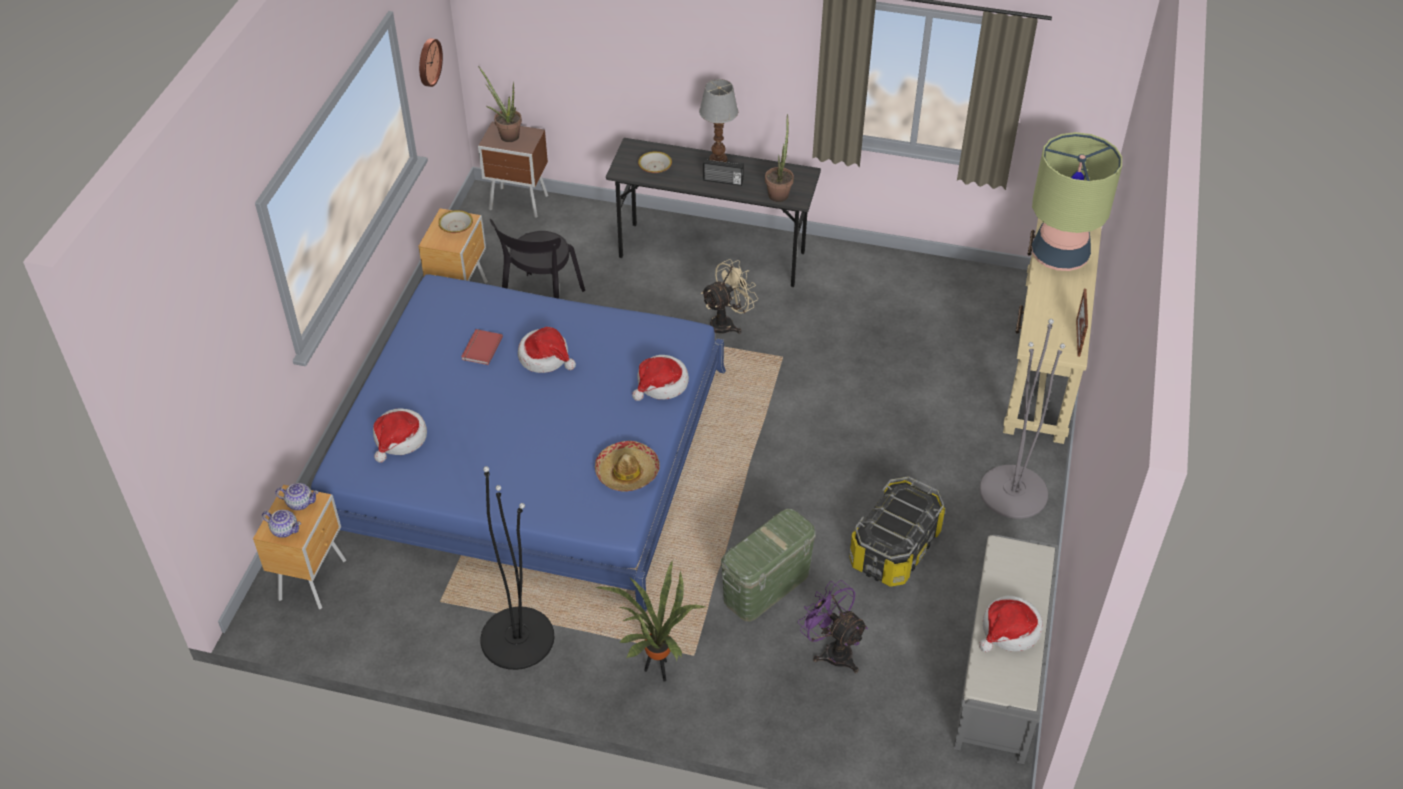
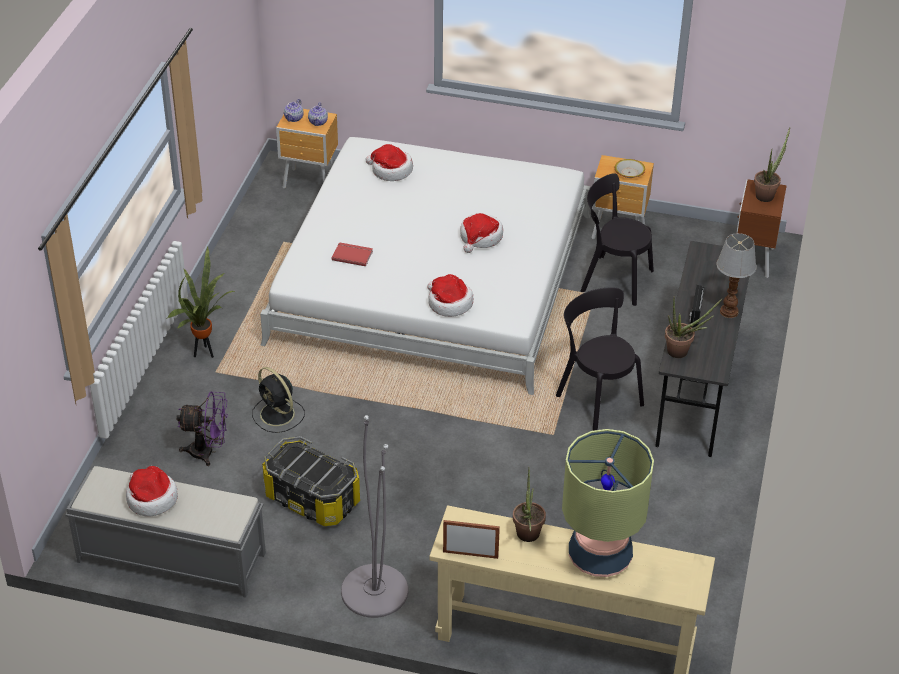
camera: 90 degrees right, 5 degrees down
blue bed [311,275,726,612] -> white bed [260,137,590,395]
wall clock [419,38,443,87] -> none
red book [461,329,503,365] -> red book moved to [332,242,373,266]
black floor lamp [480,466,554,670] -> none
hat [595,441,660,492] -> none
bowl [638,151,672,173] -> none
beige fan [701,259,758,334] -> black chair [556,288,644,431]
green storage box [721,509,816,622] -> black fan [252,367,305,433]
purple fan [798,580,868,673] -> purple fan turned 45 degrees clockwise [176,391,228,466]
none -> potted plant [513,467,546,542]

